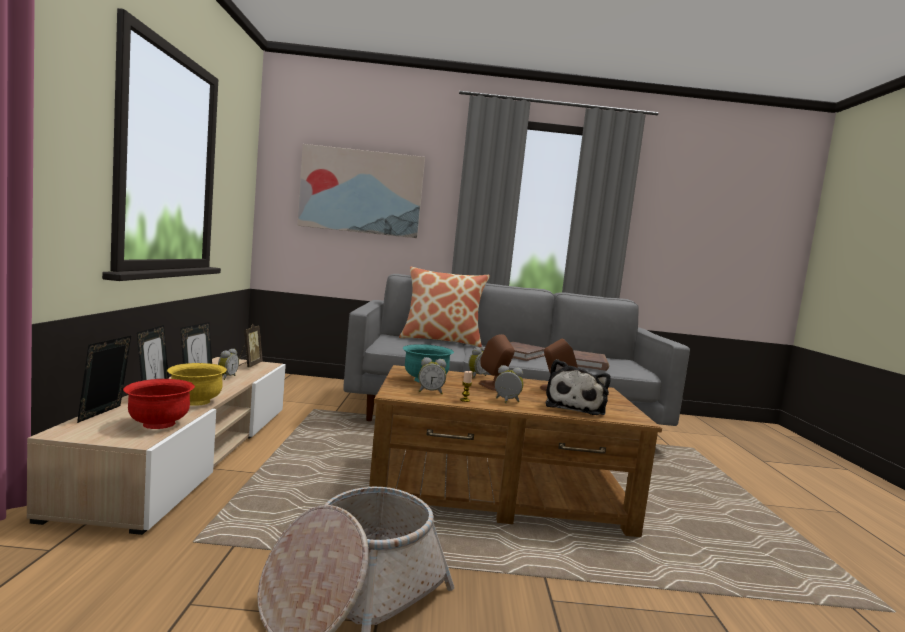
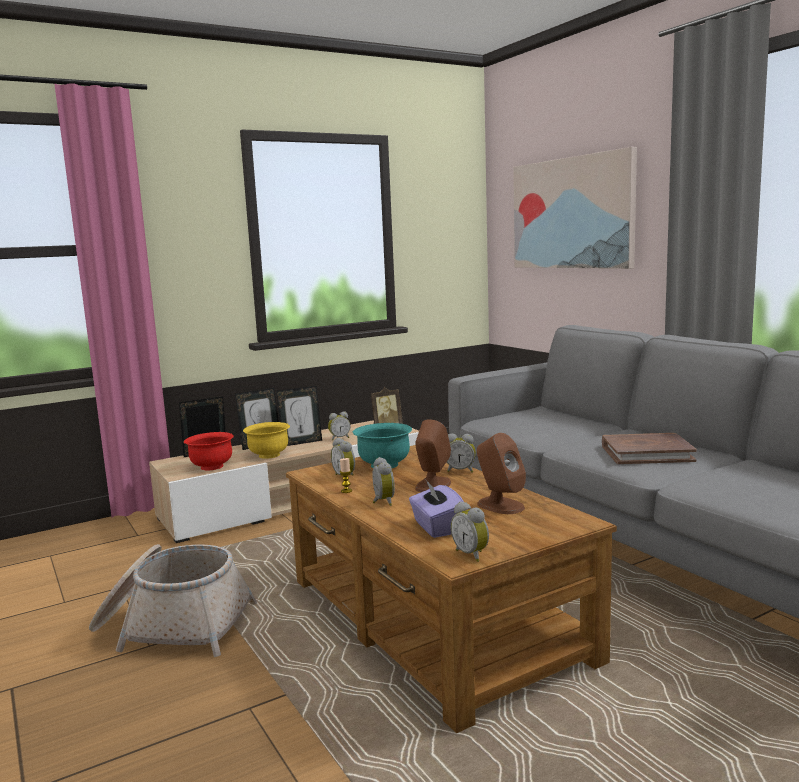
camera: 60 degrees right, 5 degrees up
pillow [399,267,490,347] -> none
plush toy [546,359,611,415] -> purple tissue box [409,480,464,538]
brown book [573,350,609,371] -> none
none -> alarm clock [451,501,489,562]

